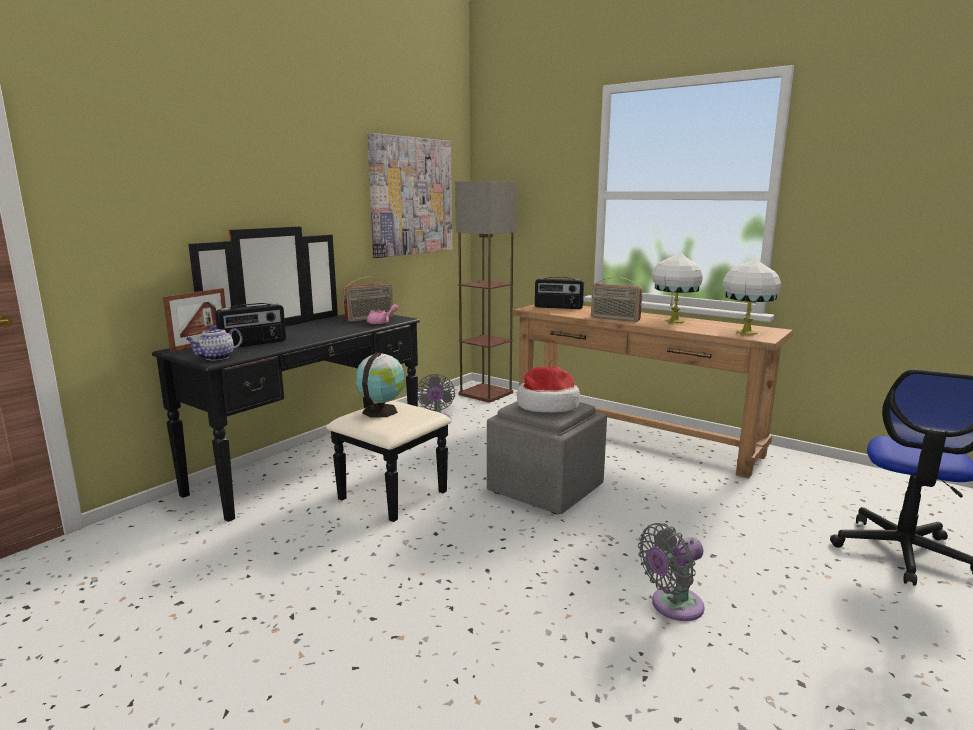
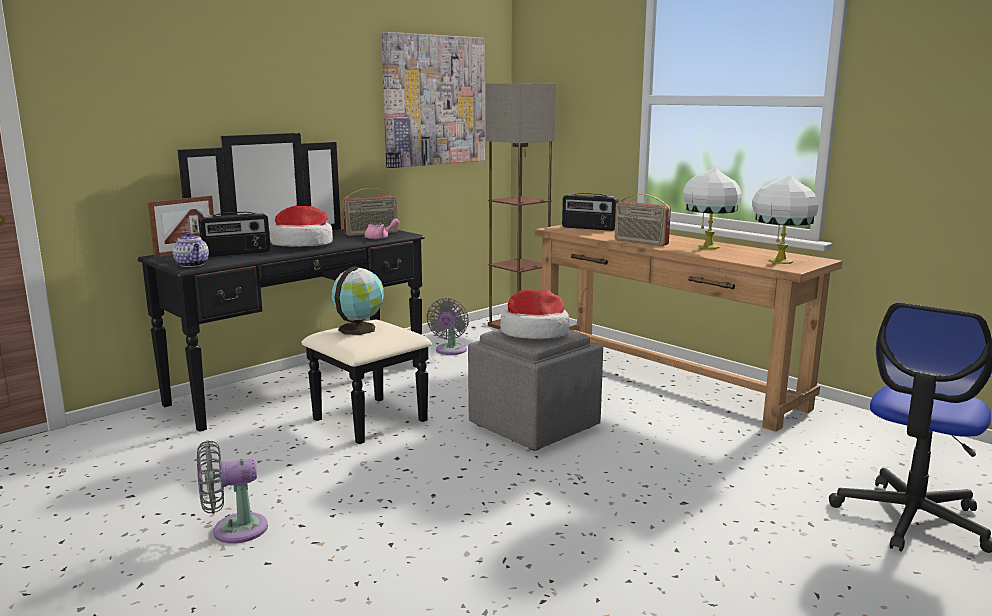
camera: 10 degrees right, 0 degrees up
teapot [186,326,242,360] -> teapot turned 90 degrees counterclockwise [172,232,209,267]
grey fan [638,523,705,621] -> grey fan moved to [197,440,268,544]
none -> hat [269,206,333,247]

